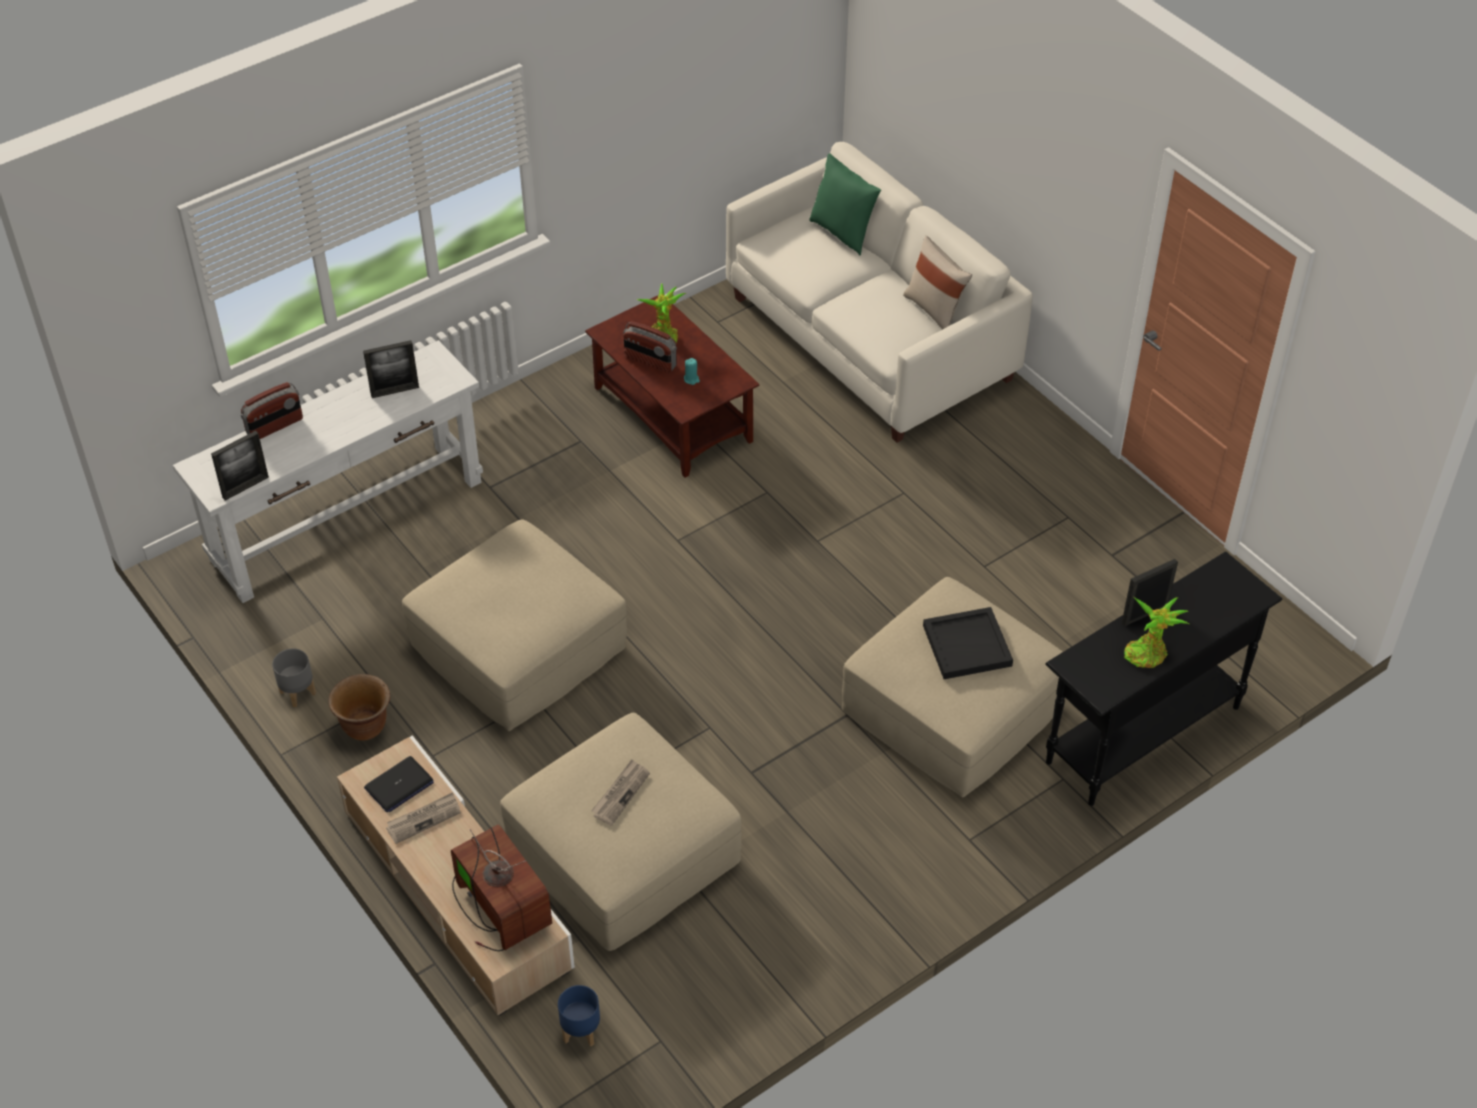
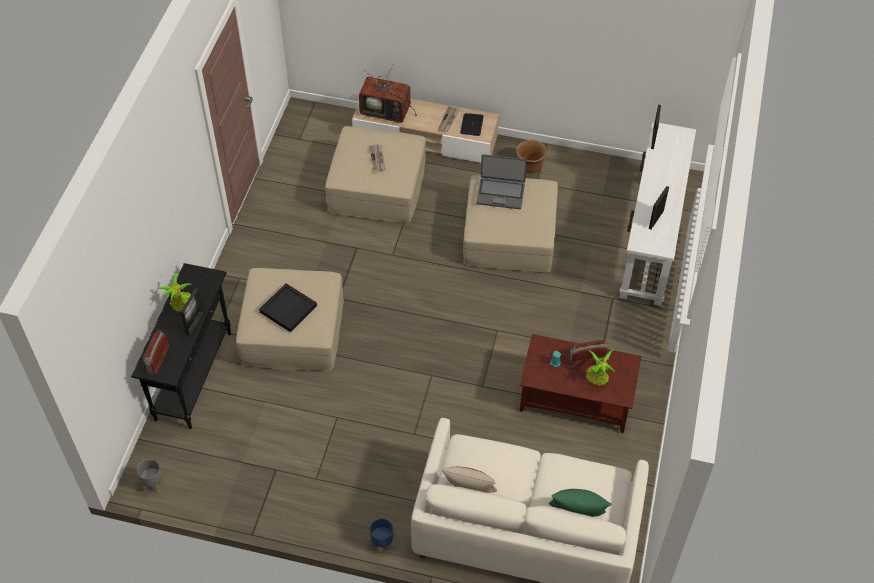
camera: 140 degrees right, 5 degrees up
radio [241,382,303,439] -> radio moved to [143,330,169,375]
grey planter [272,648,316,707] -> grey planter moved to [137,459,164,492]
blue planter [558,985,600,1047] -> blue planter moved to [370,519,394,553]
none -> laptop [476,154,527,209]

